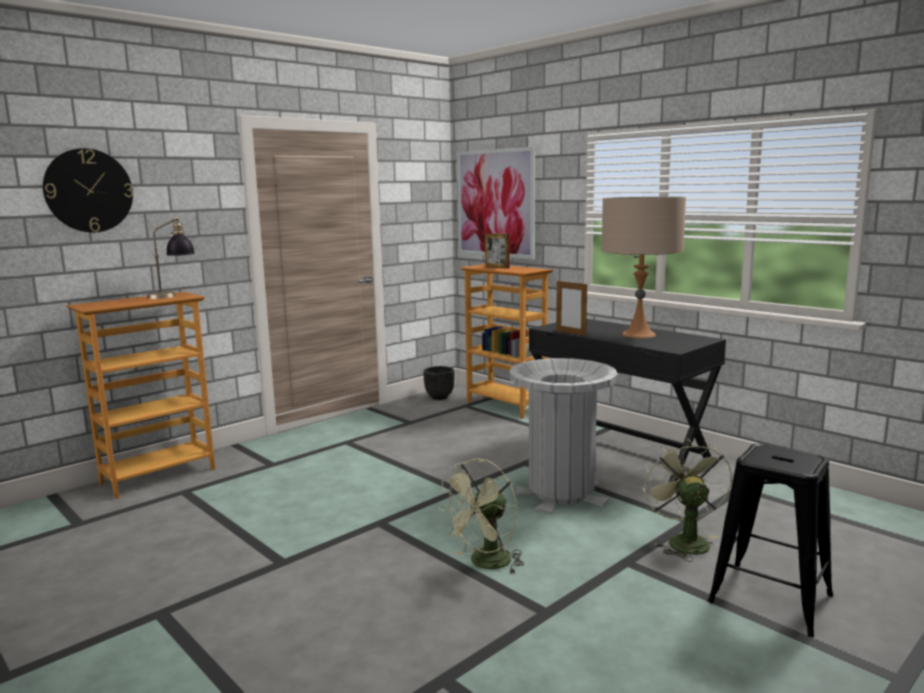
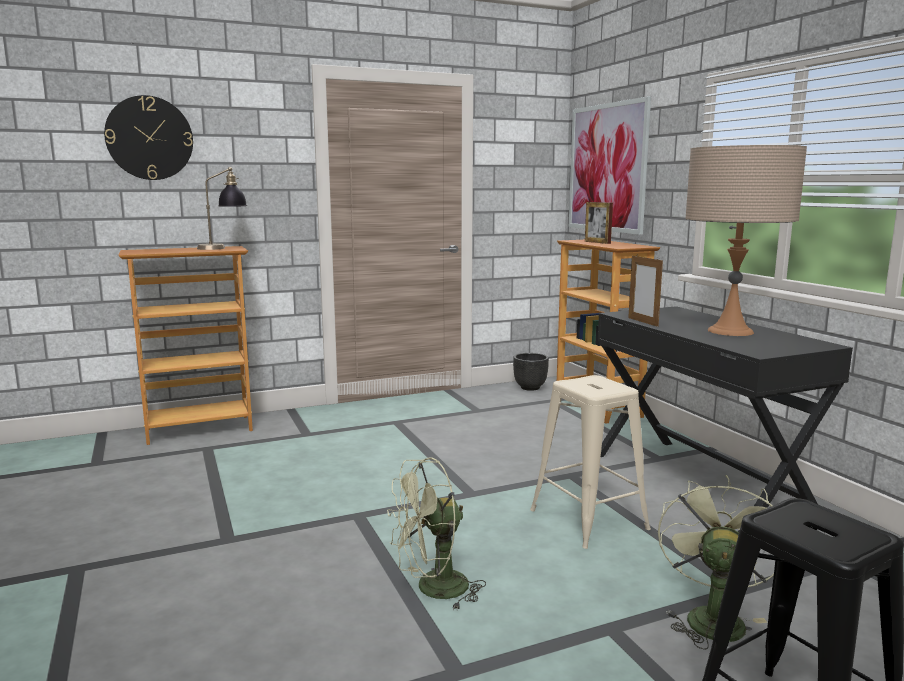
camera: 20 degrees right, 0 degrees up
grey trash can [509,358,618,514] -> beige stool [530,375,651,549]

